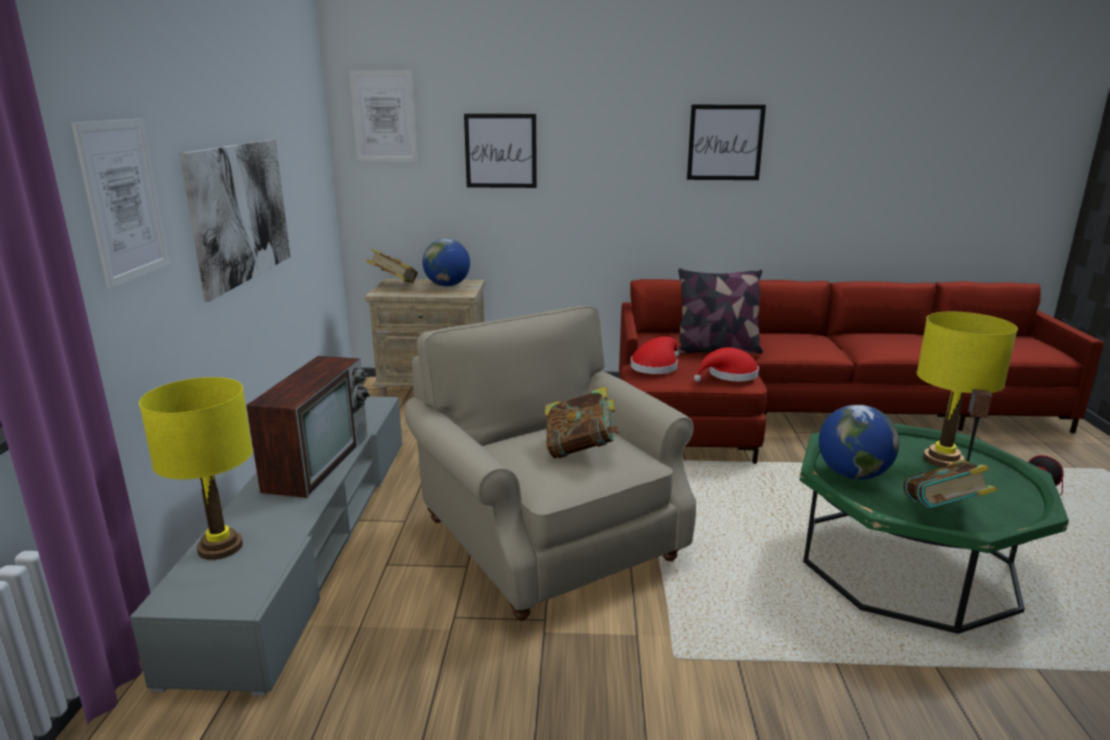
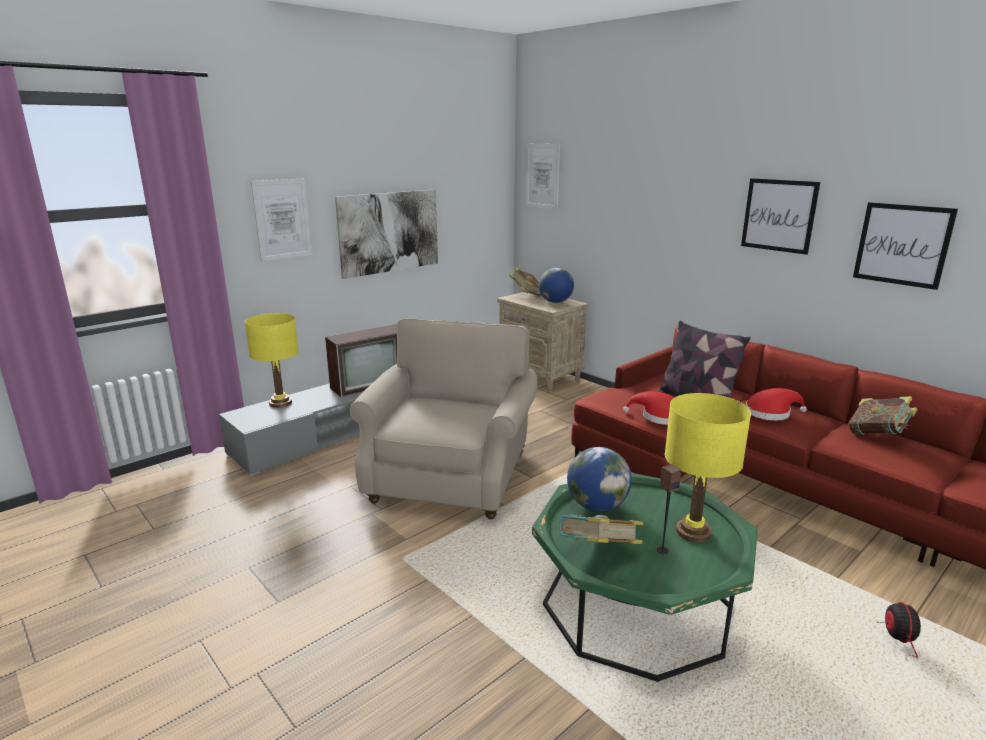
camera: 45 degrees right, 0 degrees up
picture [464,114,537,188] -> picture moved to [853,202,958,290]
book [545,386,619,458] -> book moved to [848,396,918,435]
red hat [631,336,679,374] -> red hat moved to [746,388,807,420]

